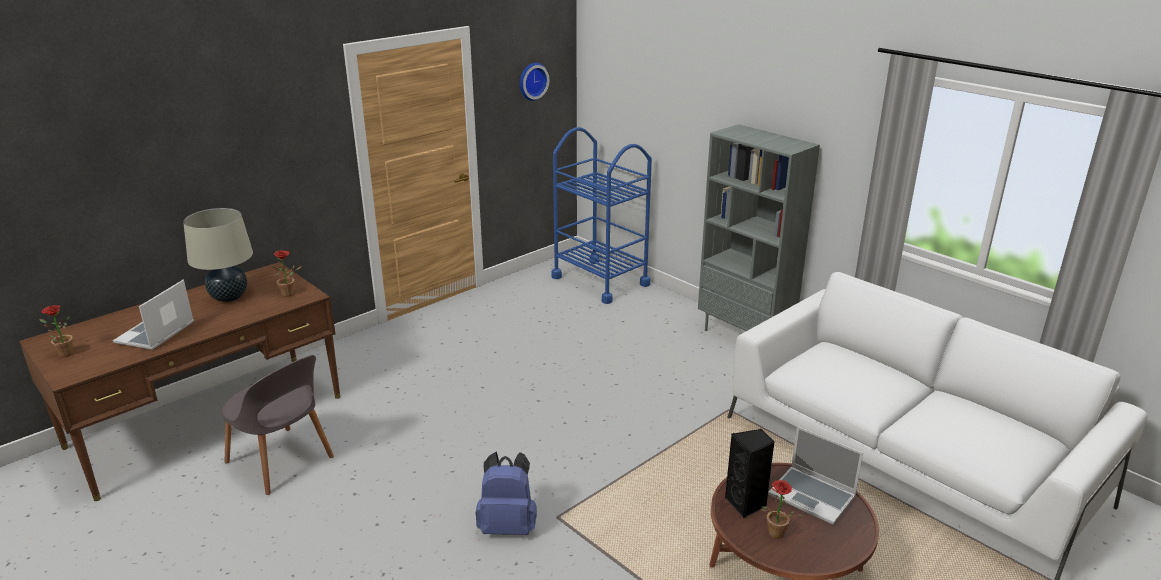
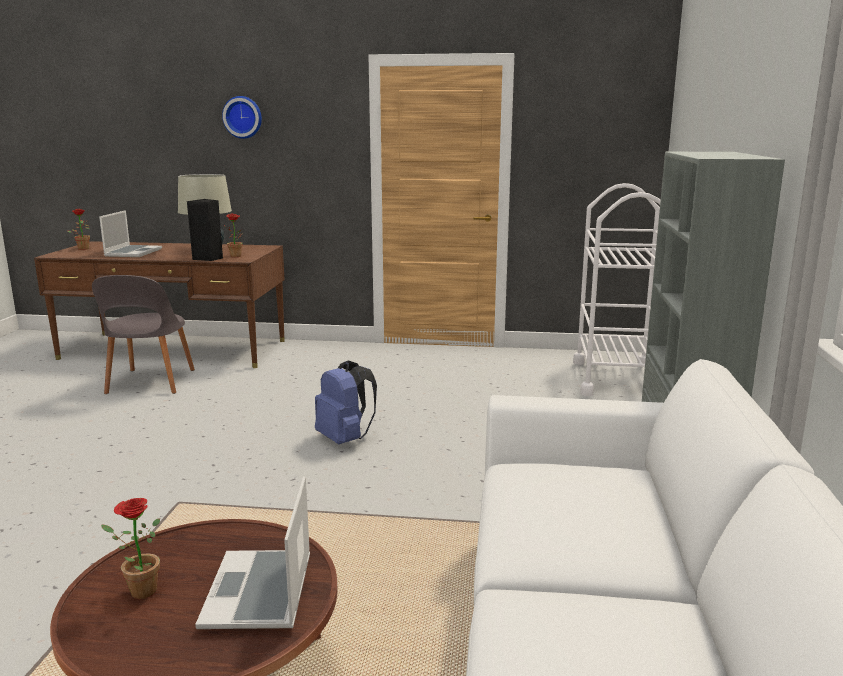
camera: 50 degrees right, 10 degrees down
laptop [113,280,194,350] -> laptop turned 120 degrees clockwise [99,210,162,257]
blue backpack [476,451,537,535] -> blue backpack moved to [315,360,377,444]
wall clock [520,63,549,101] -> wall clock moved to [222,96,262,139]
blue cart [551,127,652,304] -> white cart [573,183,661,396]
black speaker [725,429,775,518] -> black speaker moved to [187,199,223,261]

